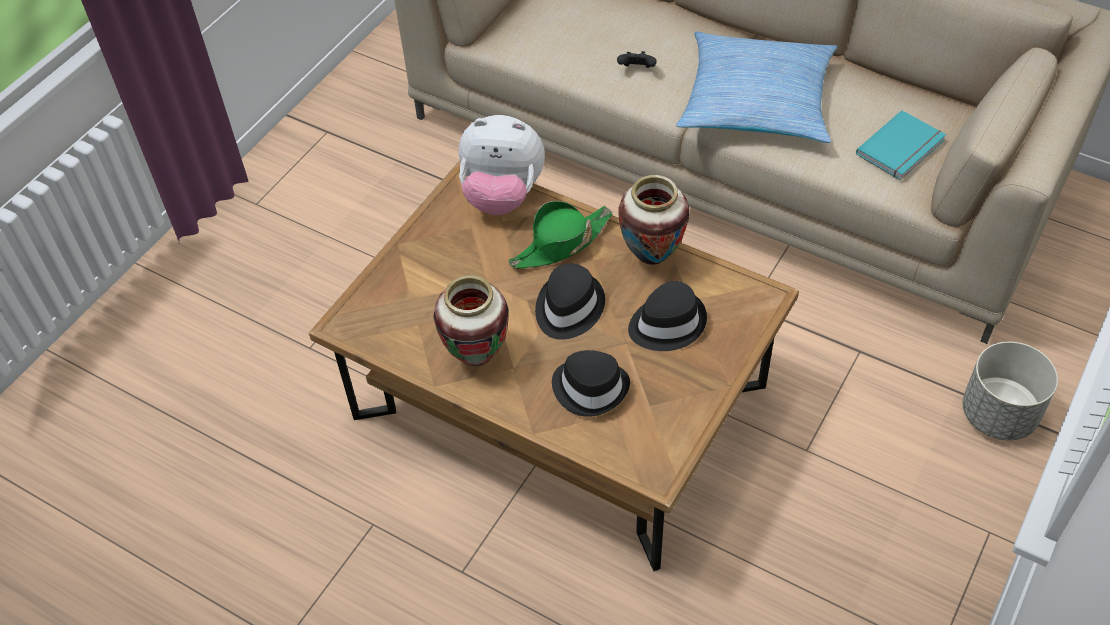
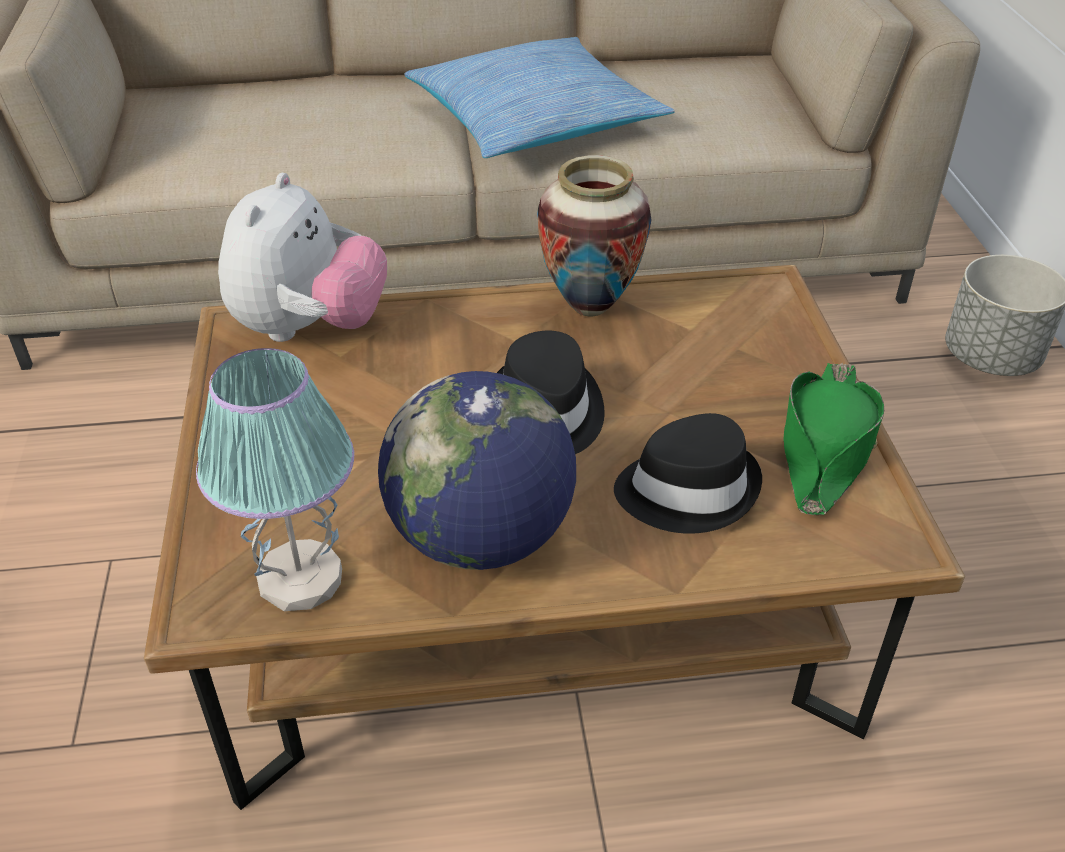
camera: 40 degrees left, 10 degrees down
vase [433,275,509,366] -> globe [378,371,576,570]
plush toy [459,115,545,215] -> plush toy turned 45 degrees counterclockwise [218,173,387,342]
green hat [509,201,613,269] -> green hat moved to [783,363,884,515]
black game controller [617,51,656,68] -> none
black hat [628,281,707,351] -> none
turquoise book [856,110,946,180] -> none
none -> table lamp [196,348,355,611]

